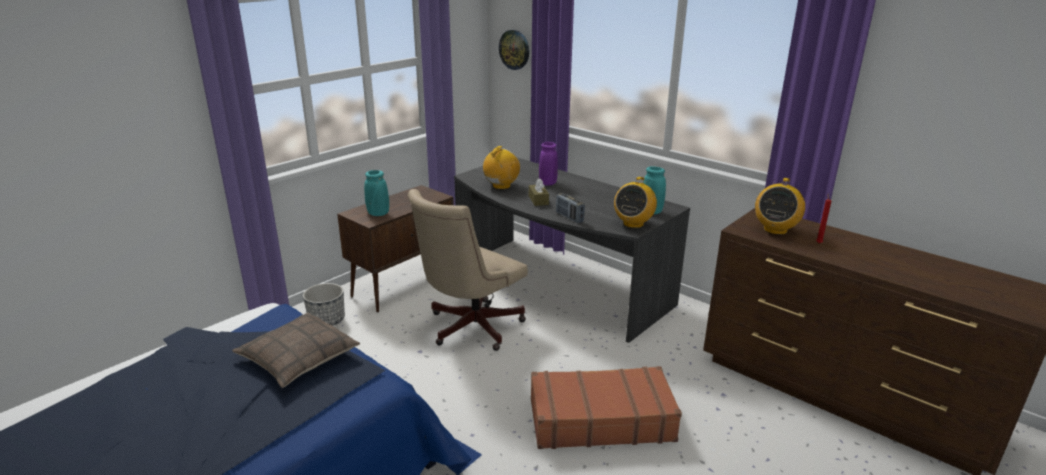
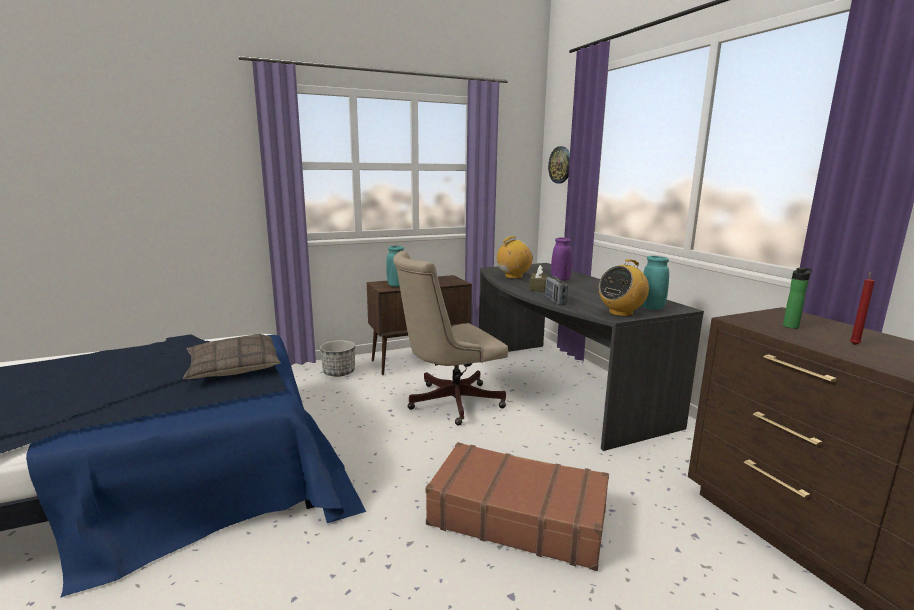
camera: 25 degrees right, 10 degrees down
radio [755,178,805,235] -> bottle [783,268,813,329]

